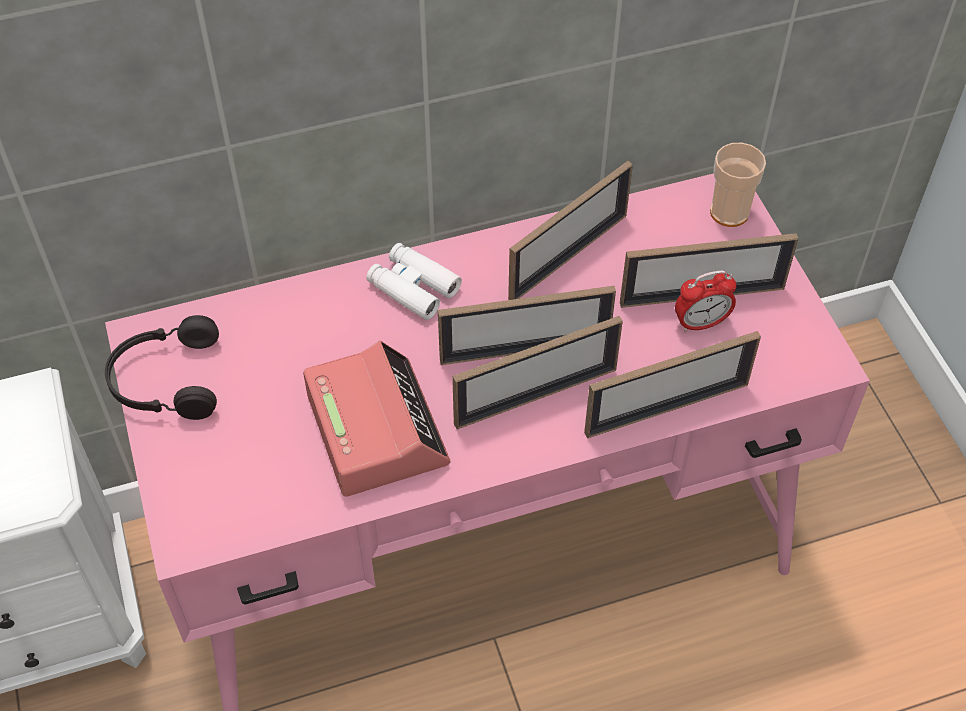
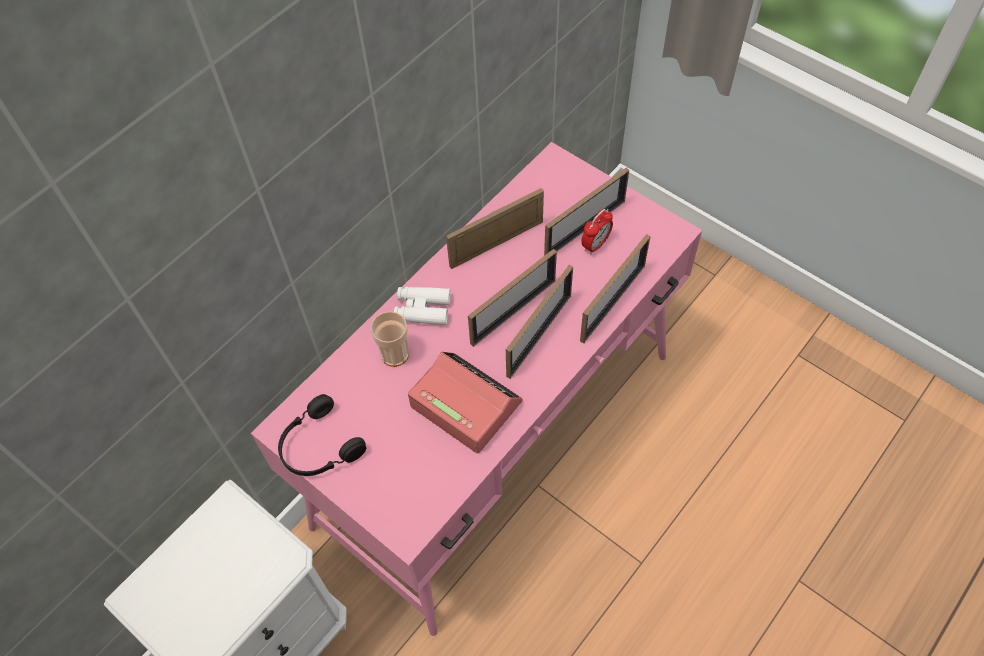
camera: 30 degrees left, 5 degrees up
picture frame [508,161,633,300] -> picture frame turned 135 degrees counterclockwise [446,188,544,269]
cup [710,143,766,227] -> cup moved to [370,311,409,367]

